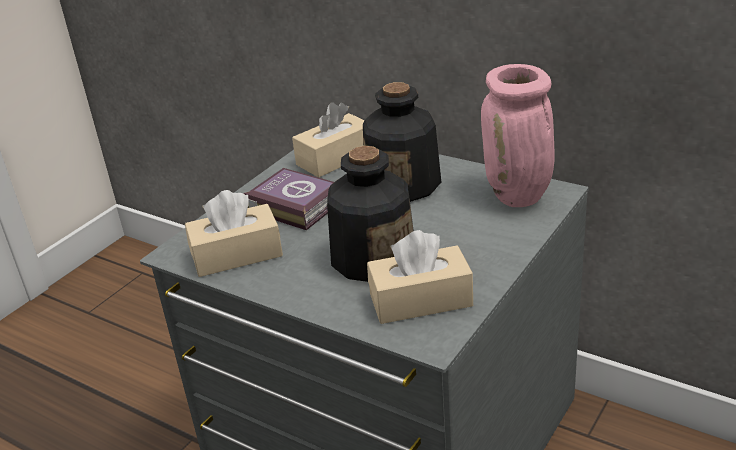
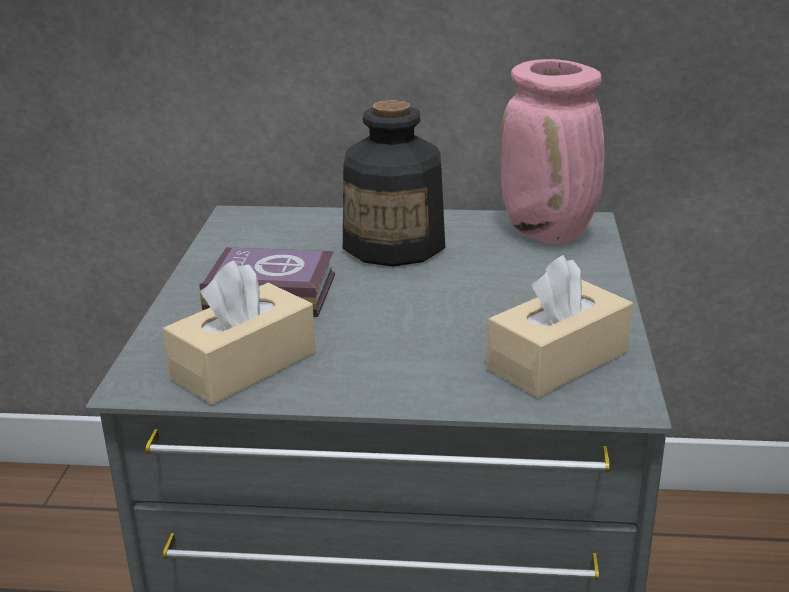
camera: 30 degrees left, 5 degrees down
beige tissue box [292,103,365,178] -> none
bottle [327,146,414,282] -> none

